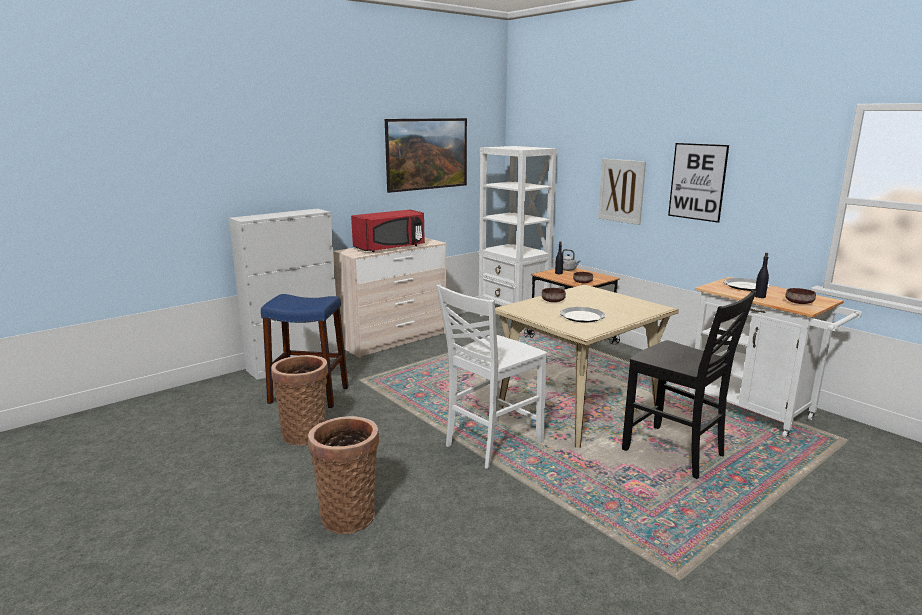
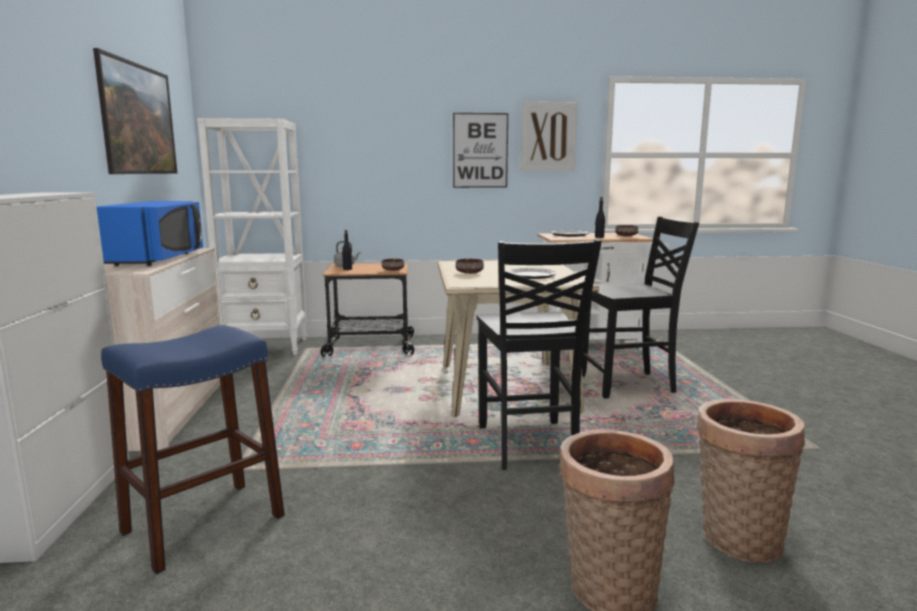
camera: 55 degrees left, 5 degrees down
basket [271,355,328,446] -> basket moved to [696,399,805,563]
red microwave [351,209,425,252] -> blue microwave [97,201,203,266]
white chair [436,284,547,469] -> black chair [477,239,602,470]
picture [598,159,646,225] -> picture moved to [521,102,578,171]

